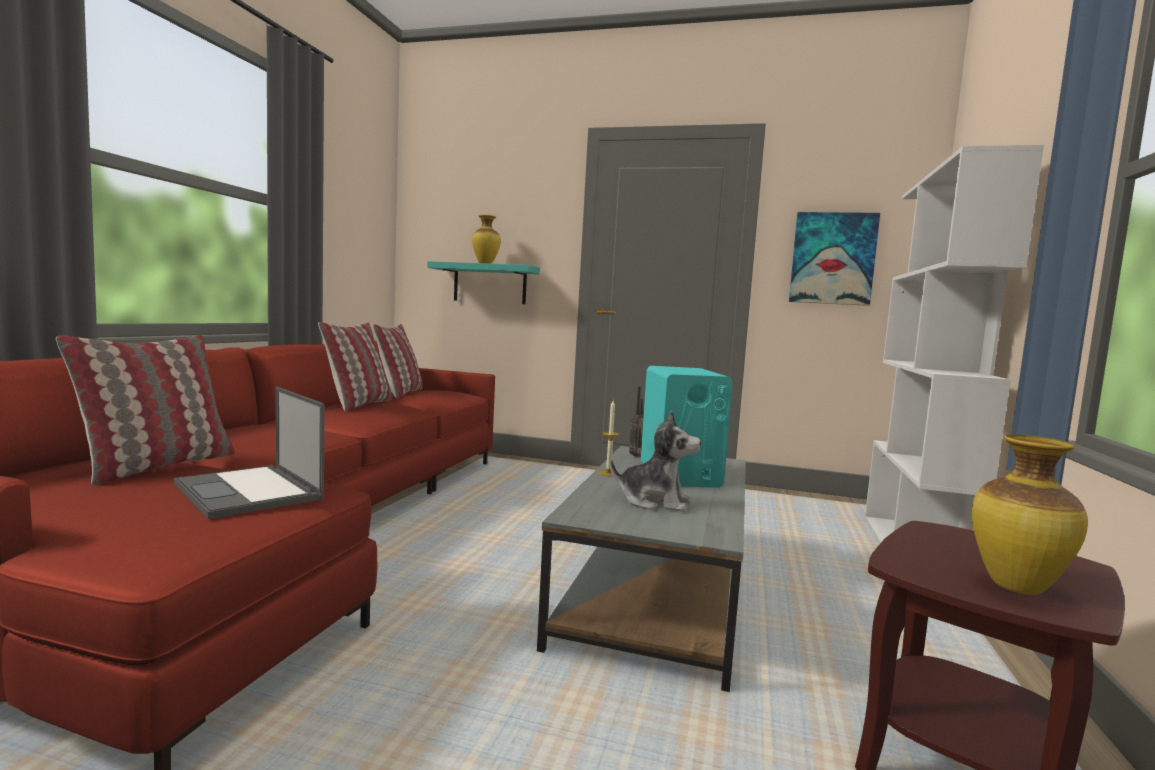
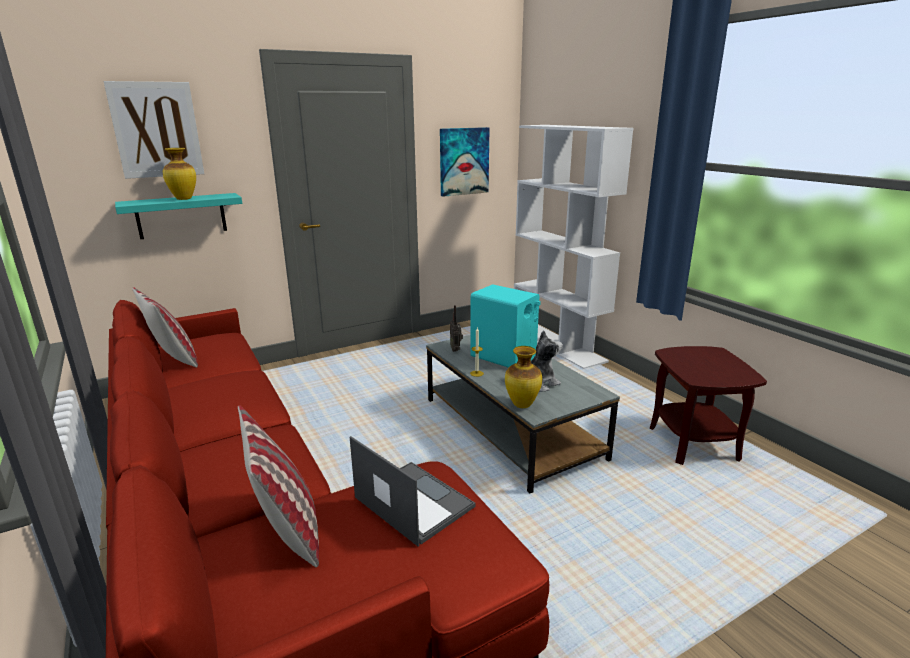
camera: 45 degrees left, 15 degrees up
laptop [174,387,325,519] -> laptop turned 135 degrees counterclockwise [350,436,476,546]
pillow [318,322,393,411] -> none
vase [972,434,1088,595] -> vase moved to [505,346,542,408]
none -> picture [104,81,204,179]

